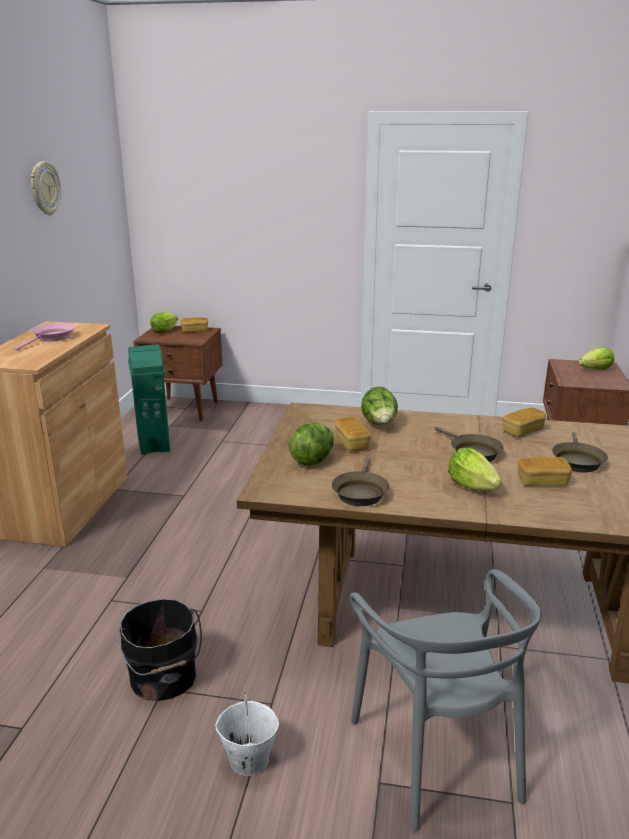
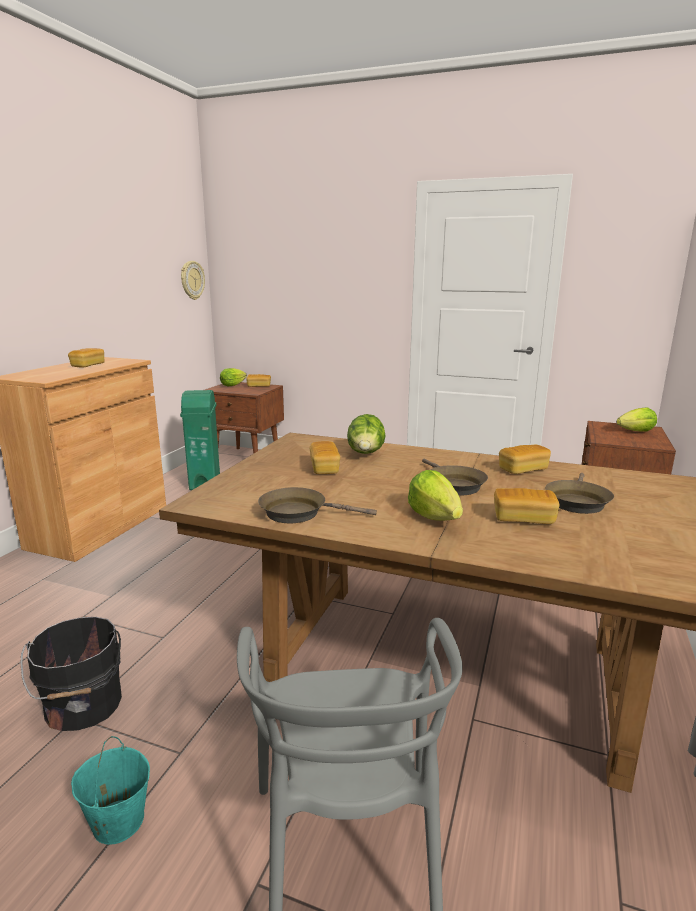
camera: 10 degrees right, 5 degrees down
pink frying pan [14,323,75,351] -> bread [68,348,105,367]
wall clock [31,161,61,216] -> wall clock moved to [181,261,205,300]
white bucket [215,692,279,776] -> turquoise bucket [71,736,150,845]
lettuce [289,423,334,466] -> none
brown frying pan [332,458,390,506] -> brown frying pan turned 75 degrees clockwise [258,487,377,523]

